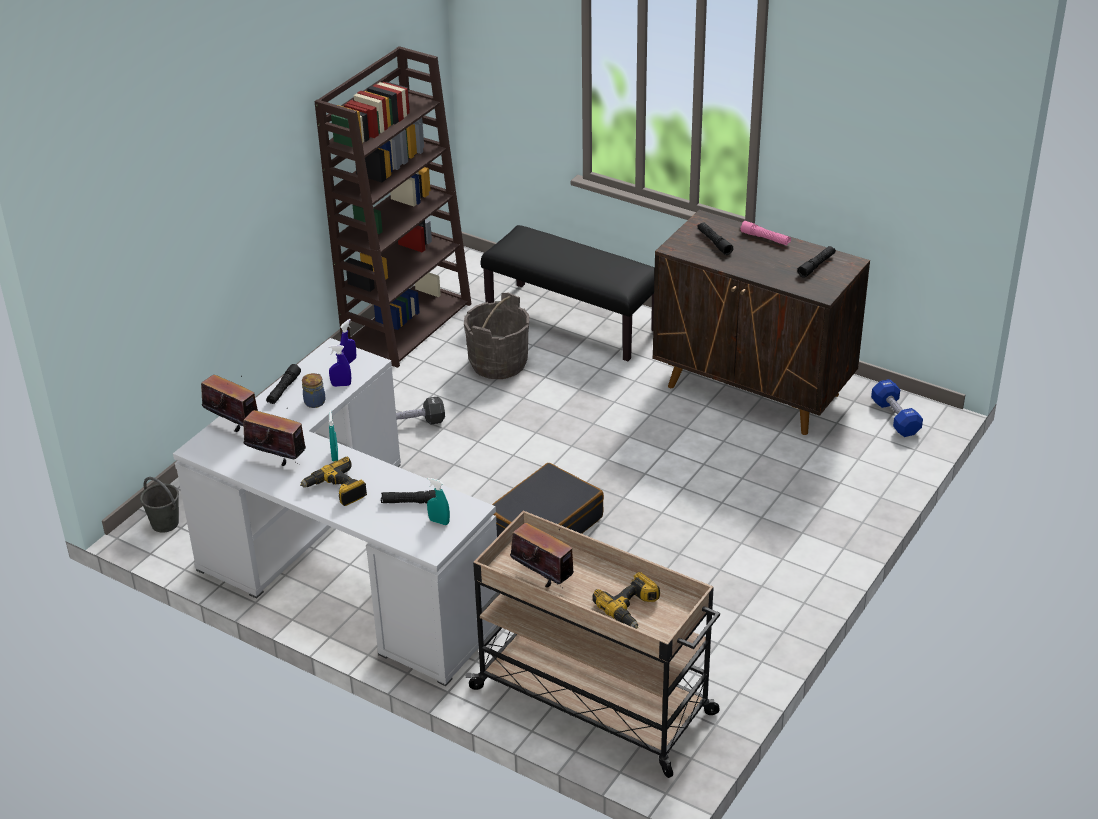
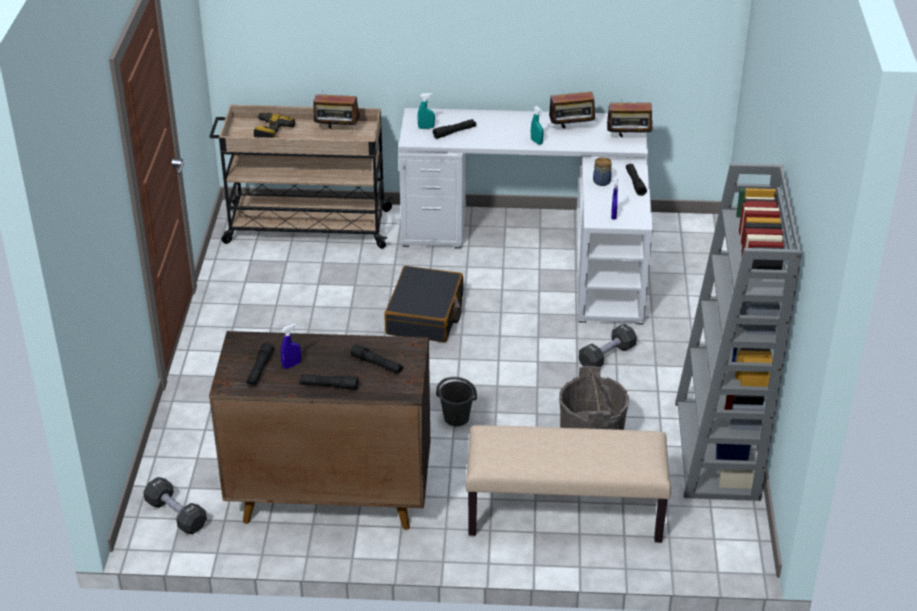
camera: 150 degrees right, 0 degrees up
grey bucket [140,477,179,533] -> grey bucket moved to [436,377,477,426]
power drill [300,457,367,506] -> none
brown bookcase [315,46,472,368] -> grey bookcase [675,163,802,501]
blue spray bottle [329,345,351,387] -> blue spray bottle moved to [281,323,301,369]
black bench [481,225,655,361] -> beige bench [466,425,671,543]
pink flashlight [740,221,791,245] -> black flashlight [299,374,359,390]
blue dumbbell [871,379,923,437] -> black dumbbell [143,477,207,534]

